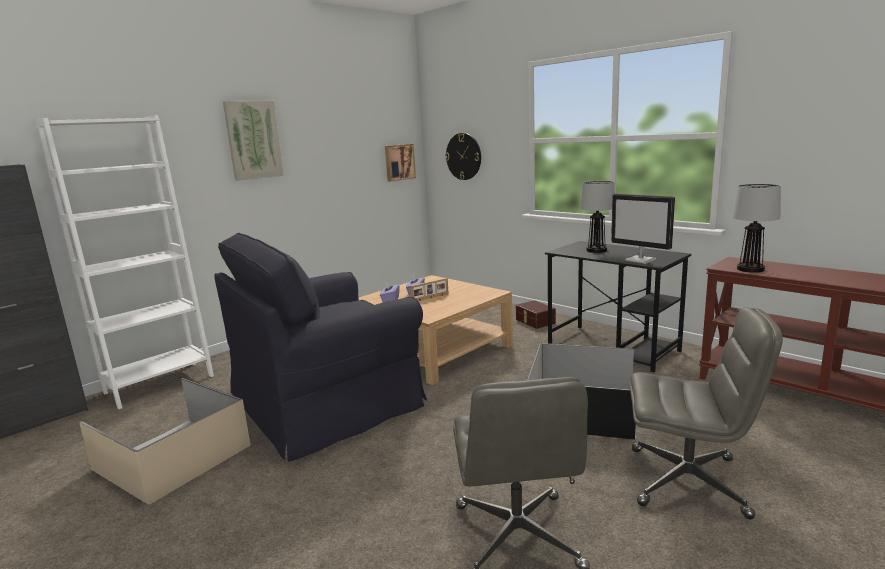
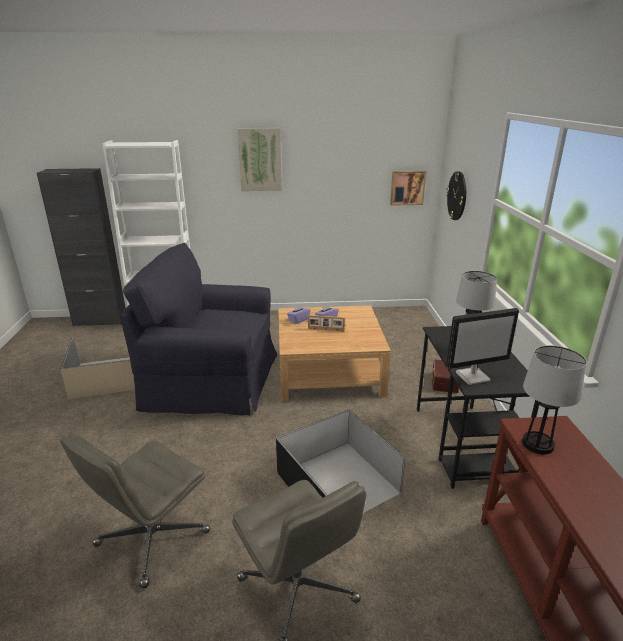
camera: 40 degrees right, 10 degrees up
monitor [611,194,675,264] -> monitor turned 105 degrees counterclockwise [446,308,519,385]

